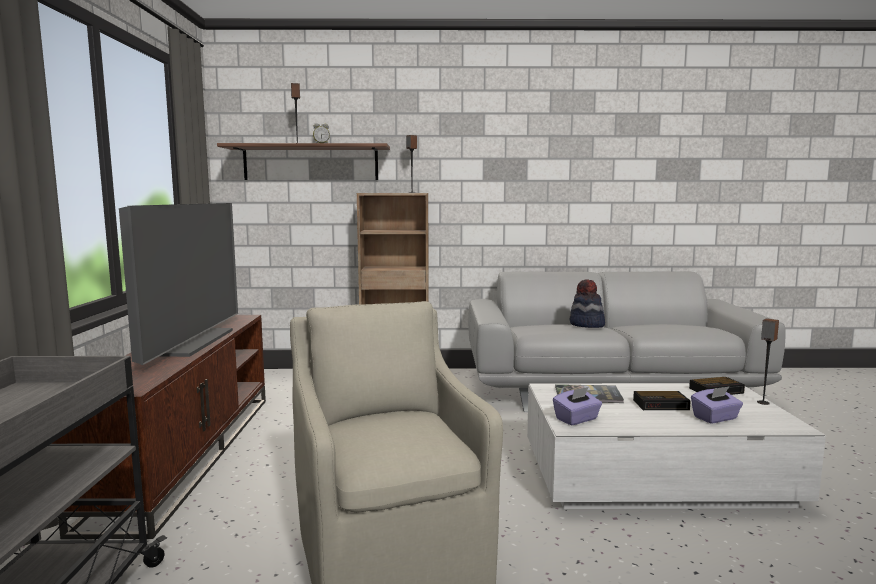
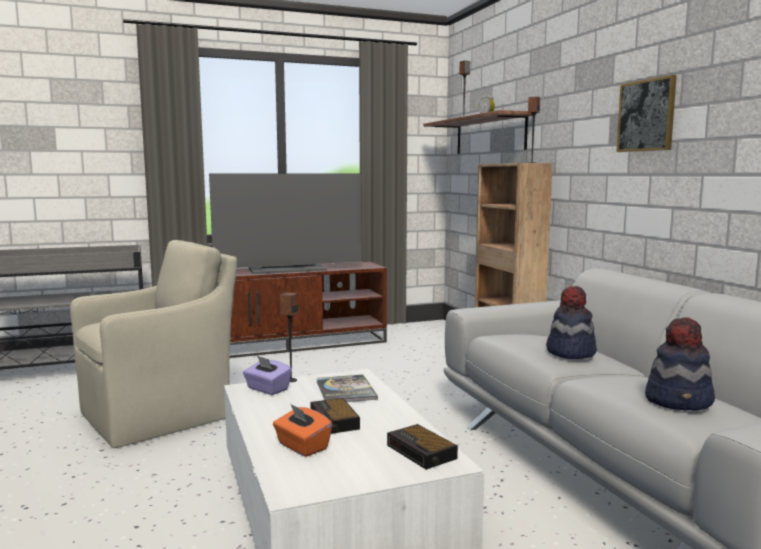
camera: 70 degrees right, 0 degrees up
purple tissue box [691,386,743,424] -> orange tissue box [273,403,332,457]
speaker [757,318,779,405] -> speaker moved to [280,292,298,382]
none -> picture [616,75,677,152]
none -> hat [645,317,715,410]

